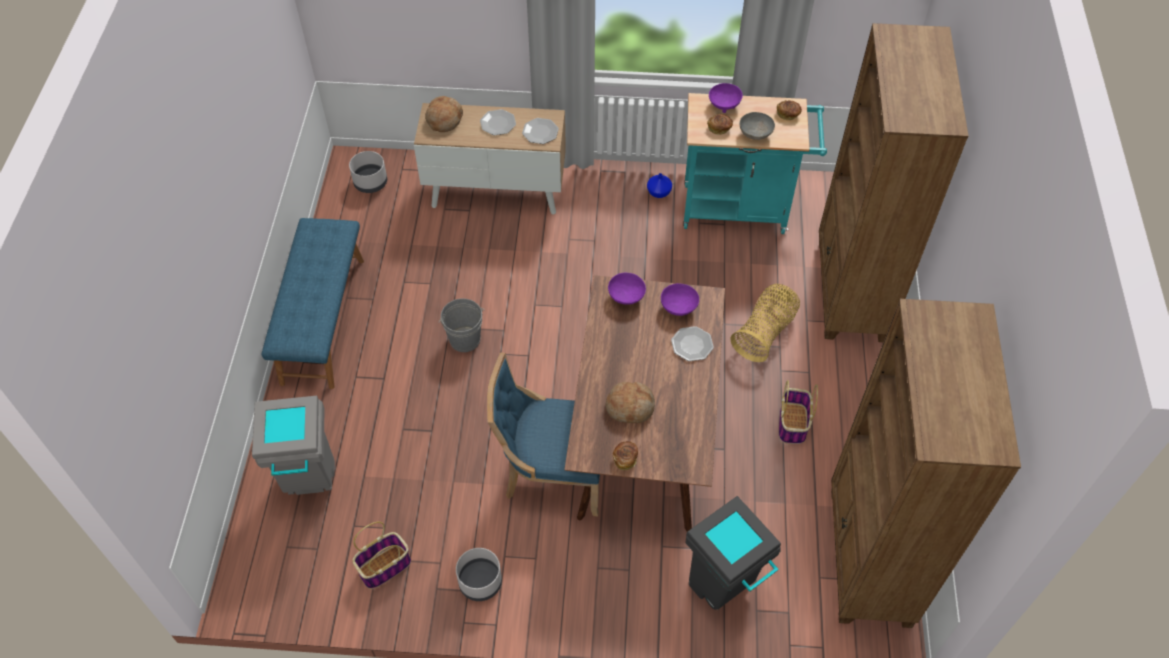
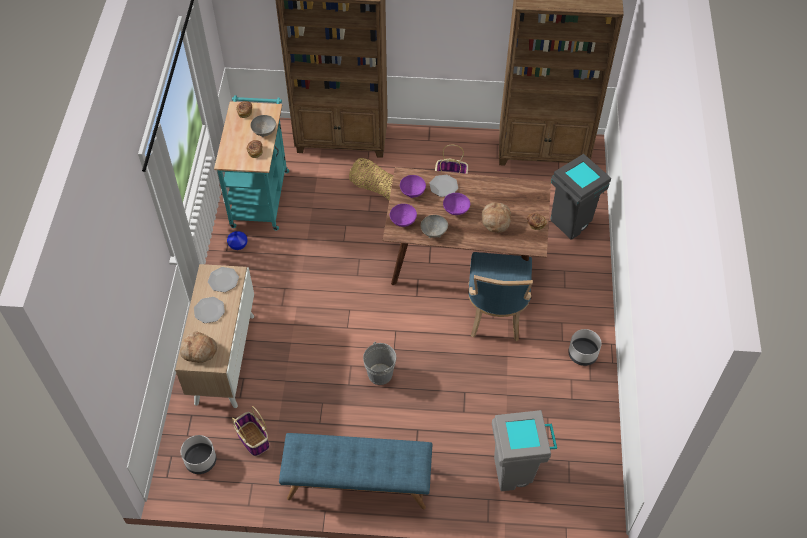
camera: 90 degrees left, 0 degrees up
basket [352,521,411,589] -> basket moved to [232,406,270,456]
purple bowl [709,83,743,113] -> purple bowl moved to [443,193,470,215]
none -> grey bowl [420,215,448,238]

